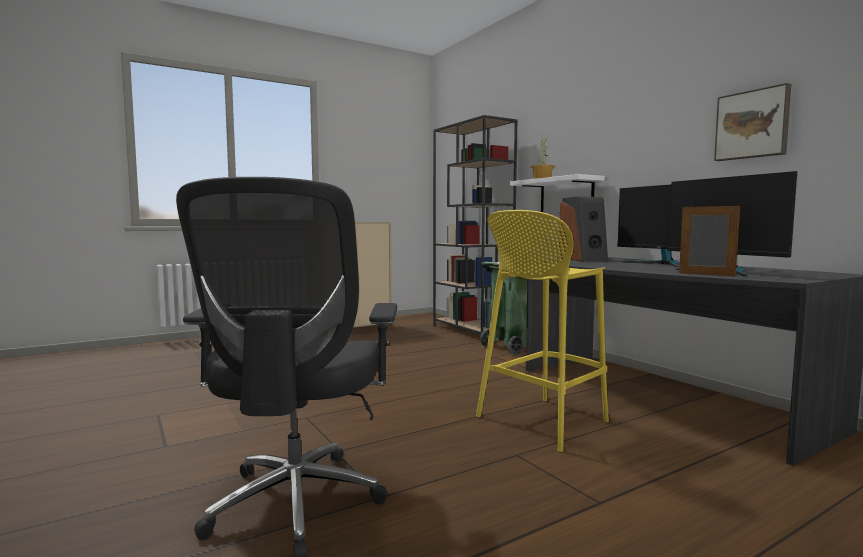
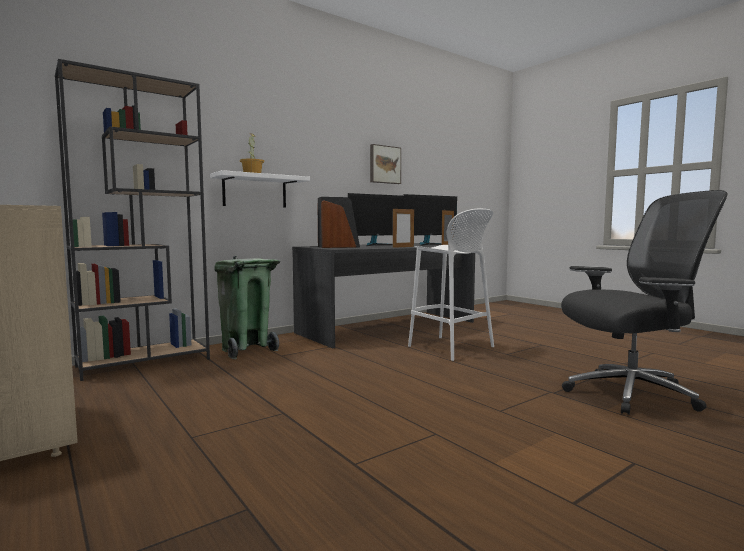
camera: 95 degrees left, 0 degrees up
yellow stool [476,210,609,452] -> white stool [408,209,494,361]
none -> picture frame [393,208,414,248]

